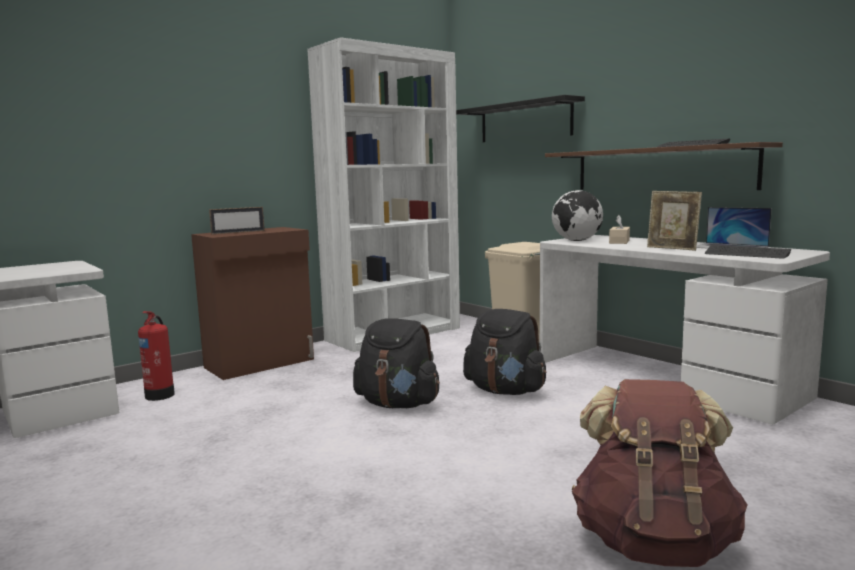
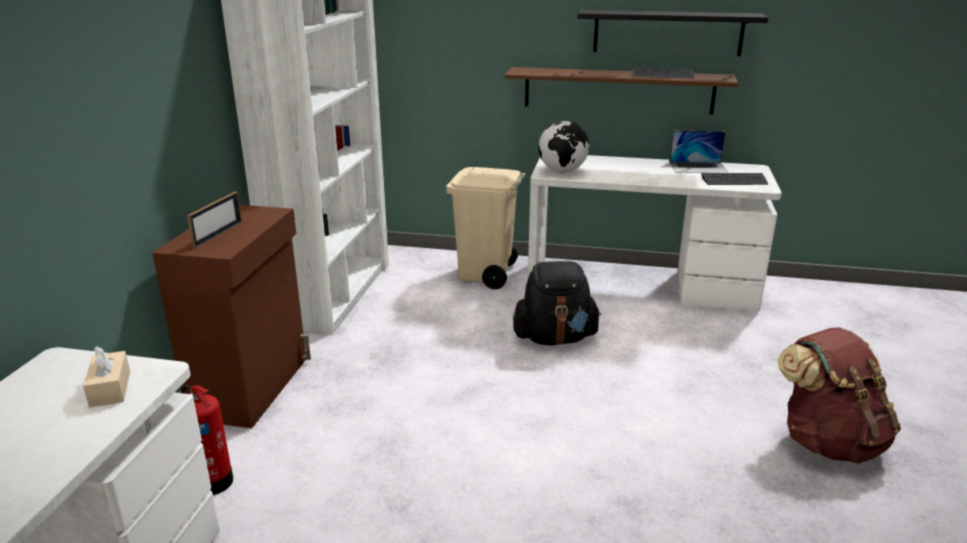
camera: 40 degrees left, 15 degrees up
black backpack [353,318,440,408] -> none
black shelf [456,95,585,142] -> black shelf moved to [578,10,768,56]
beige tissue box [609,215,630,244] -> beige tissue box moved to [83,346,130,408]
picture frame [647,191,702,251] -> none

